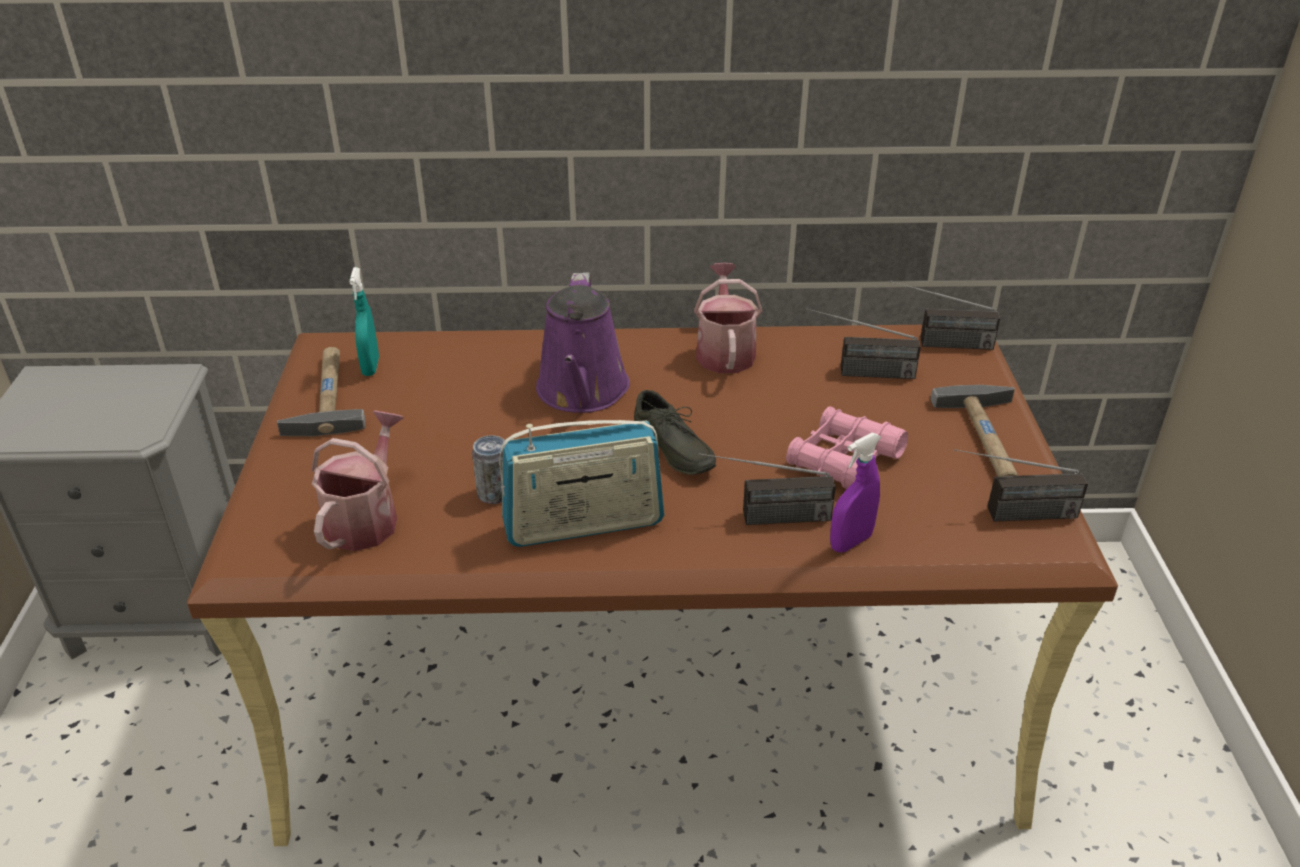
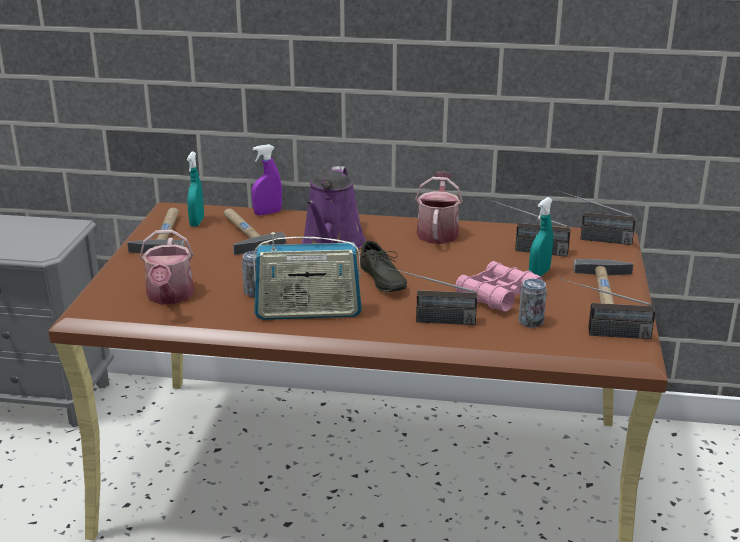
camera: 10 degrees right, 10 degrees down
watering can [311,410,404,551] -> watering can turned 150 degrees clockwise [140,230,194,304]
purple spray bottle [830,433,881,553] -> purple spray bottle moved to [252,144,282,216]
none -> hammer [223,208,286,255]
none -> can [519,278,547,328]
none -> turquoise spray bottle [529,197,553,276]

